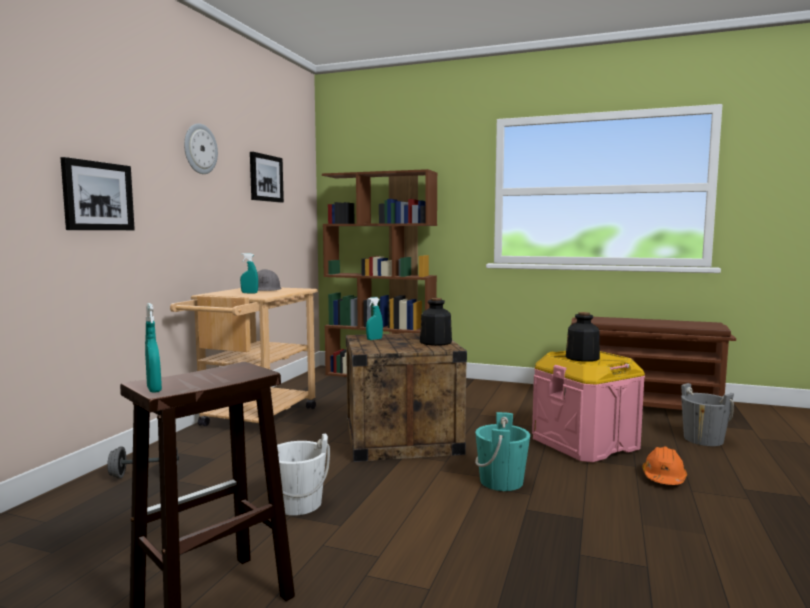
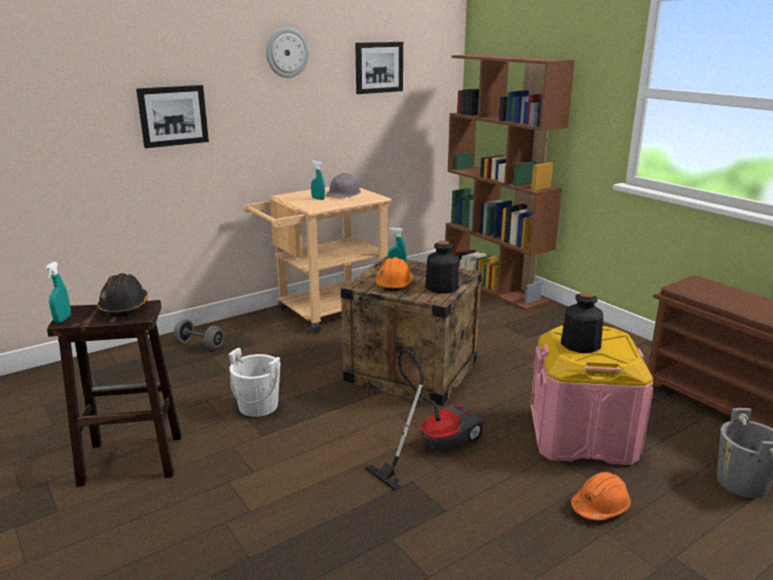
camera: 35 degrees right, 15 degrees up
turquoise bucket [475,412,530,491] -> vacuum cleaner [365,349,485,492]
none -> black hard hat [97,273,148,317]
none -> orange hard hat [375,257,413,292]

